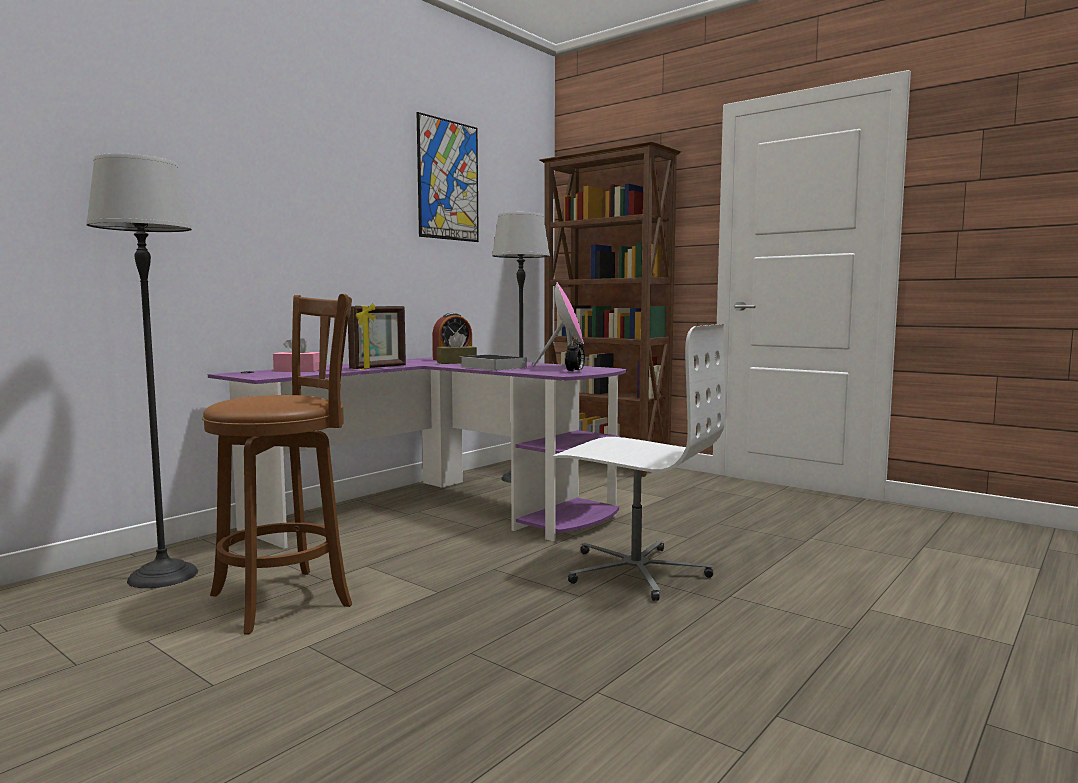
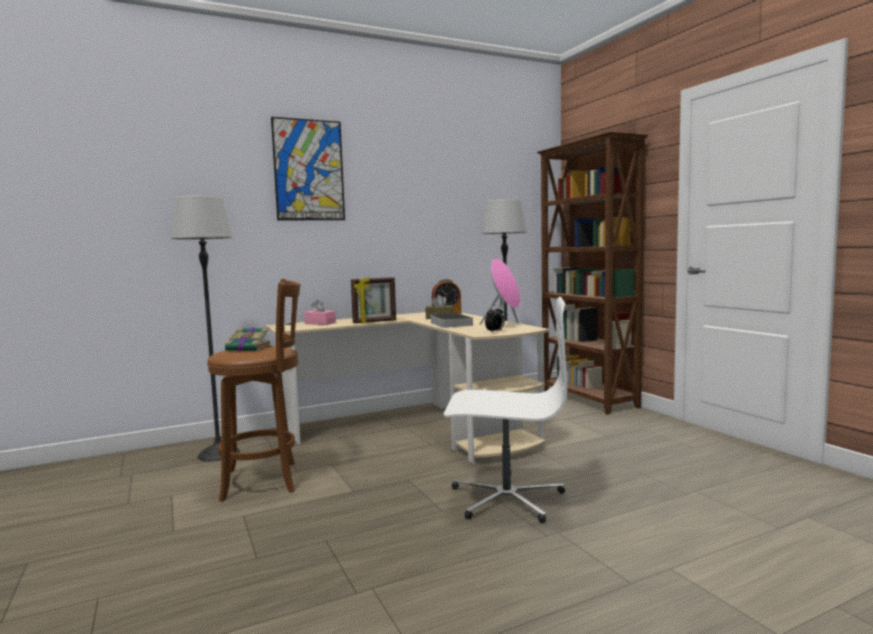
camera: 25 degrees right, 0 degrees up
purple desk [208,357,627,549] -> beige desk [265,312,549,463]
picture [417,112,479,242] -> picture moved to [271,117,345,220]
white office chair [553,324,725,601] -> white office chair turned 45 degrees counterclockwise [444,297,567,523]
none -> book [225,328,272,351]

